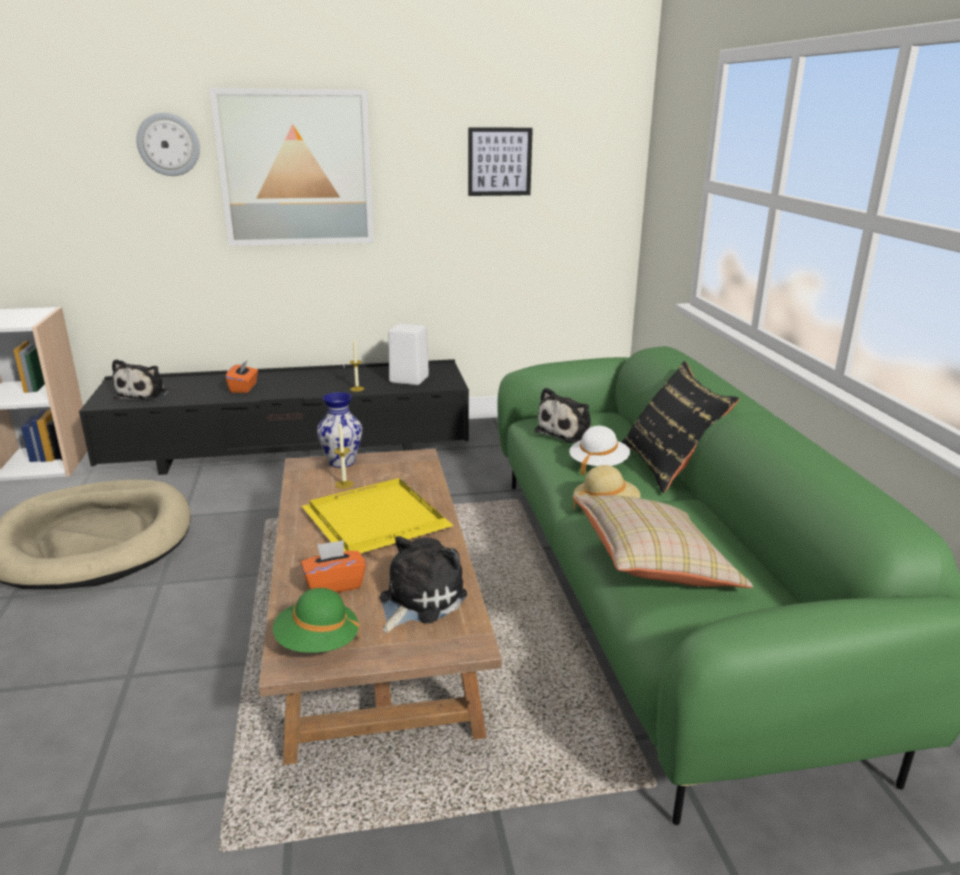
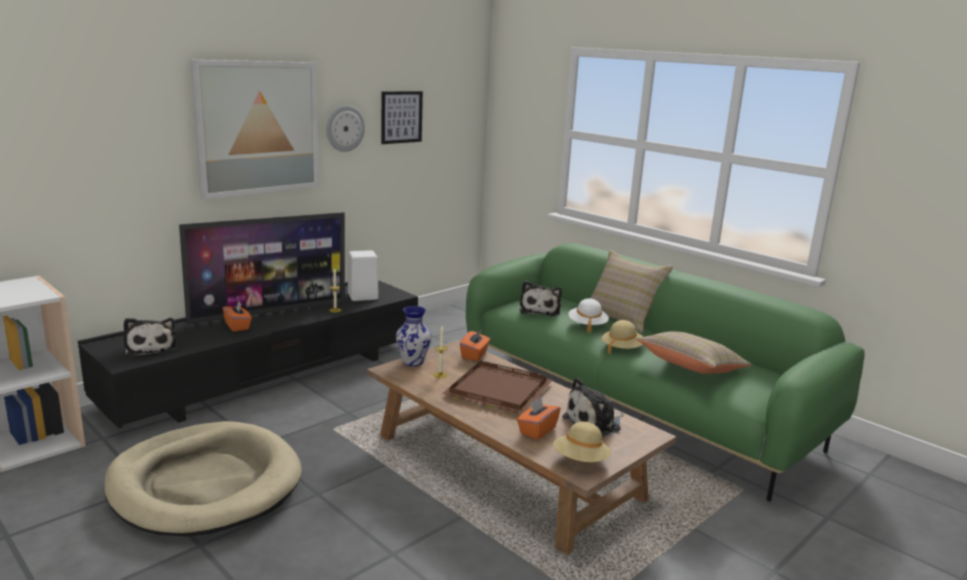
camera: 35 degrees left, 5 degrees down
wall clock [136,113,200,176] -> wall clock moved to [326,105,365,152]
green hat [273,588,361,653] -> beige hat [553,422,611,462]
yellow tray [302,478,454,553] -> brown tray [442,361,553,414]
plush toy [380,536,467,633] -> plush toy turned 120 degrees counterclockwise [562,378,624,437]
black pillow [622,361,739,493] -> beige pillow [590,250,673,333]
none -> television [179,212,345,324]
none -> orange tissue box [460,329,490,361]

